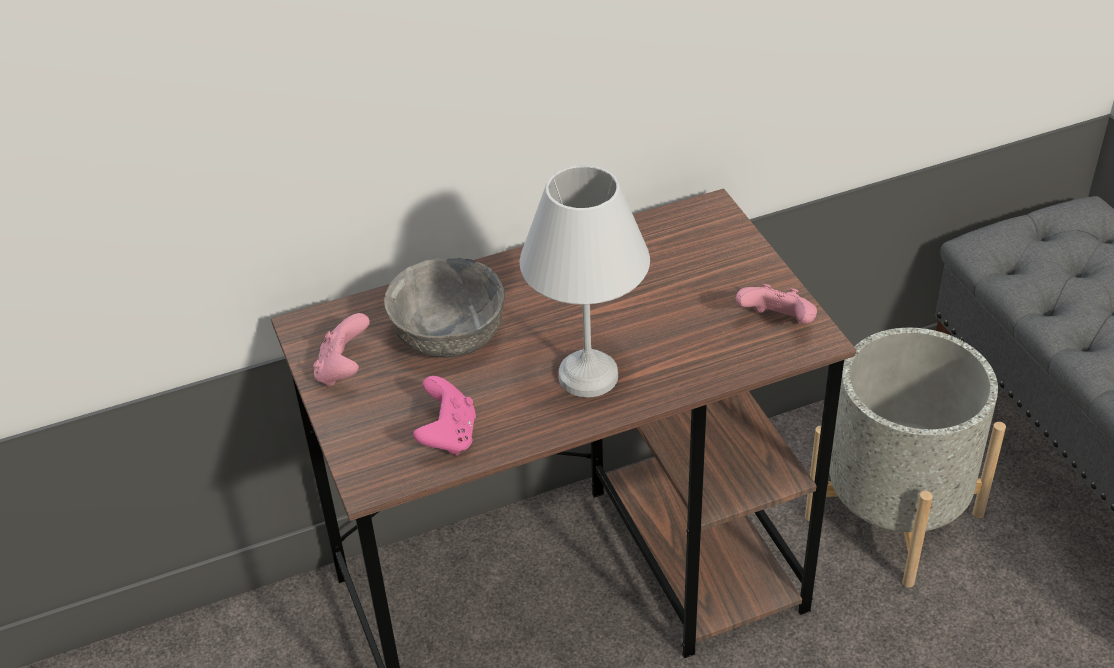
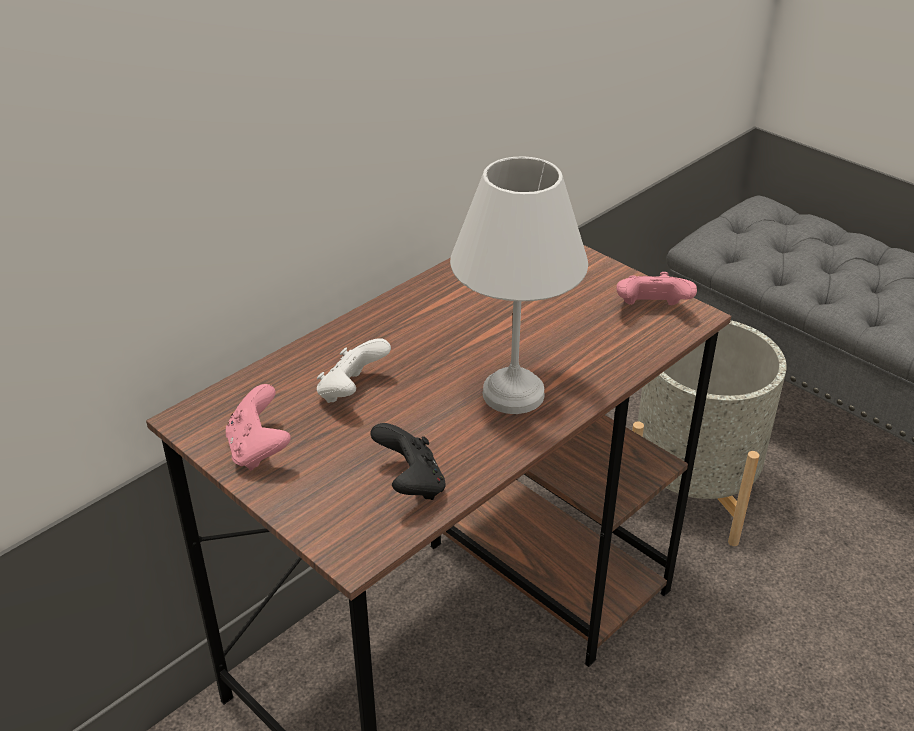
camera: 25 degrees left, 5 degrees down
grey bowl [384,258,505,358] -> white game controller [317,338,391,403]
pink game controller [413,376,476,455] -> black game controller [370,423,446,500]

